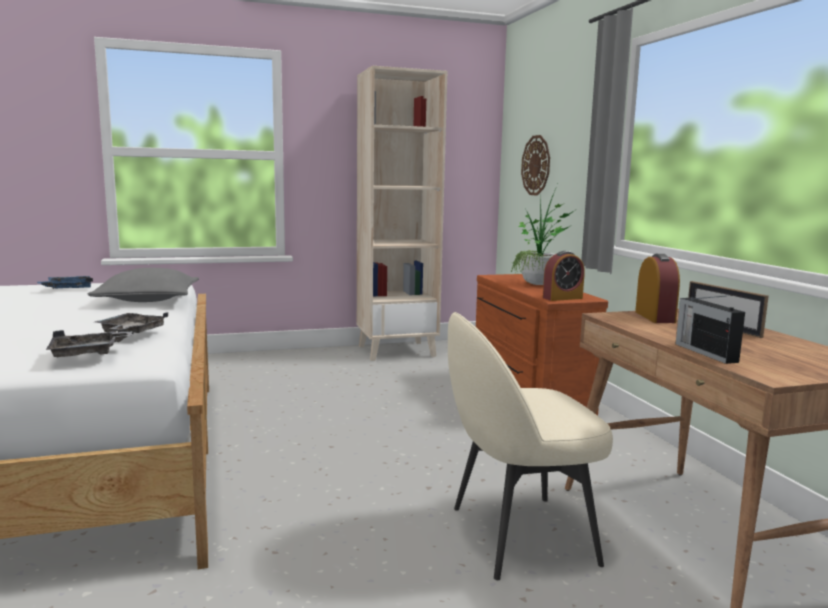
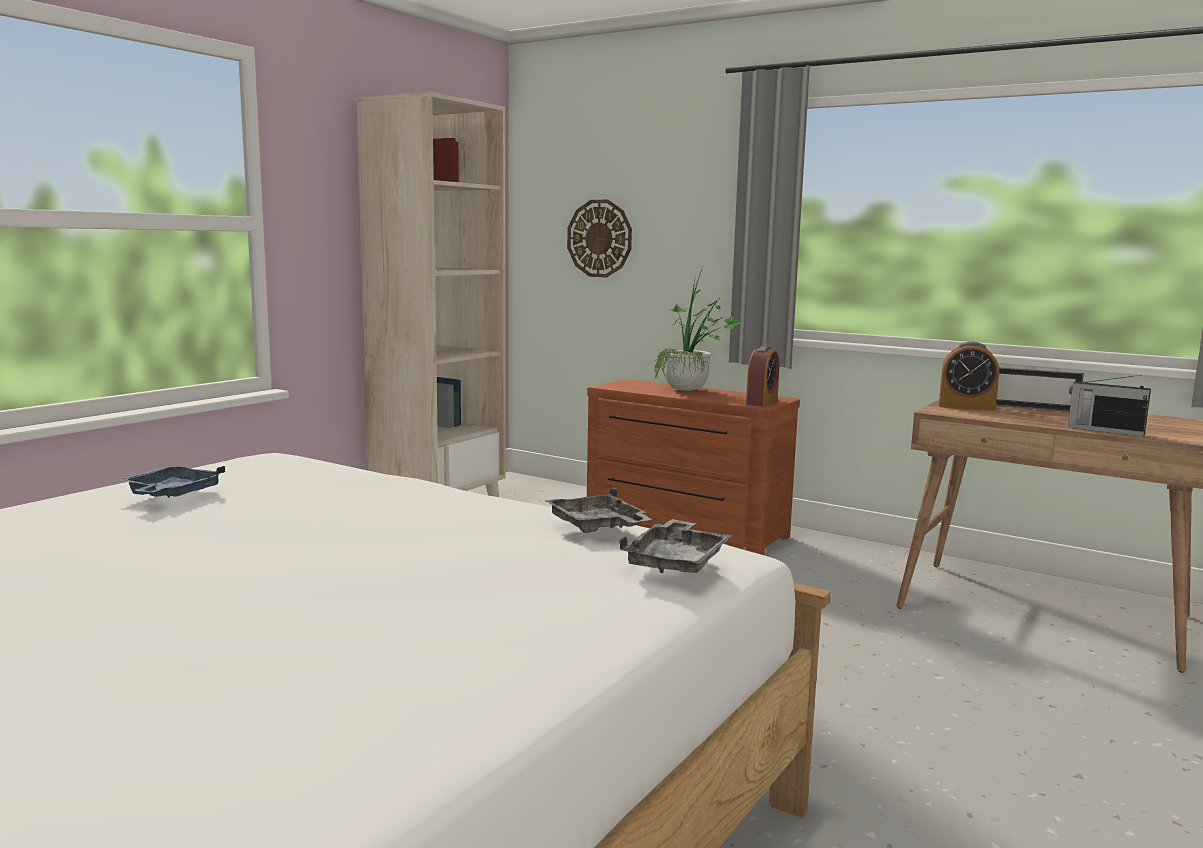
camera: 40 degrees left, 0 degrees up
grey pillow [88,268,199,302] -> none
beige chair [448,312,613,580] -> none
alarm clock [635,254,680,323] -> alarm clock turned 150 degrees clockwise [939,342,999,411]

